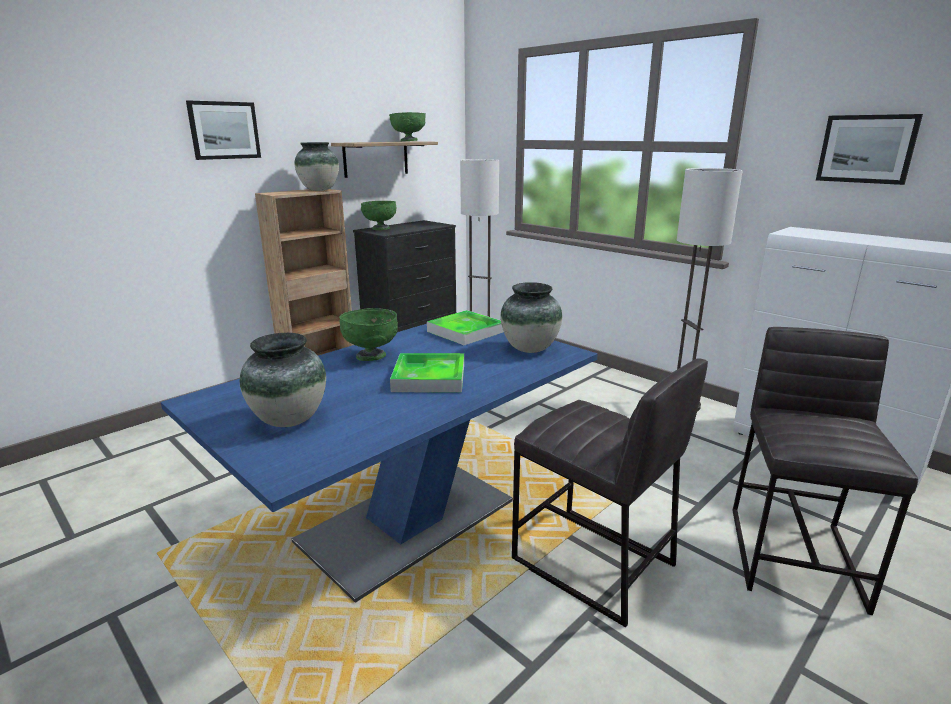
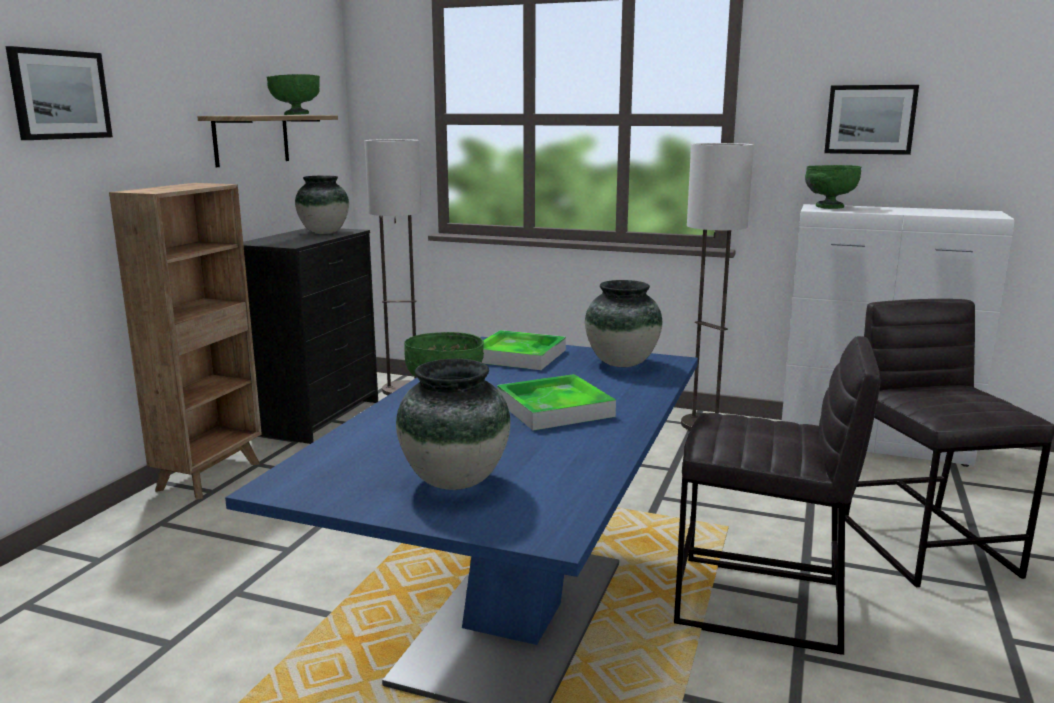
camera: 25 degrees left, 5 degrees down
vase [295,142,339,191] -> vase moved to [295,176,349,234]
green bowl [361,201,396,230] -> green bowl moved to [805,165,861,209]

